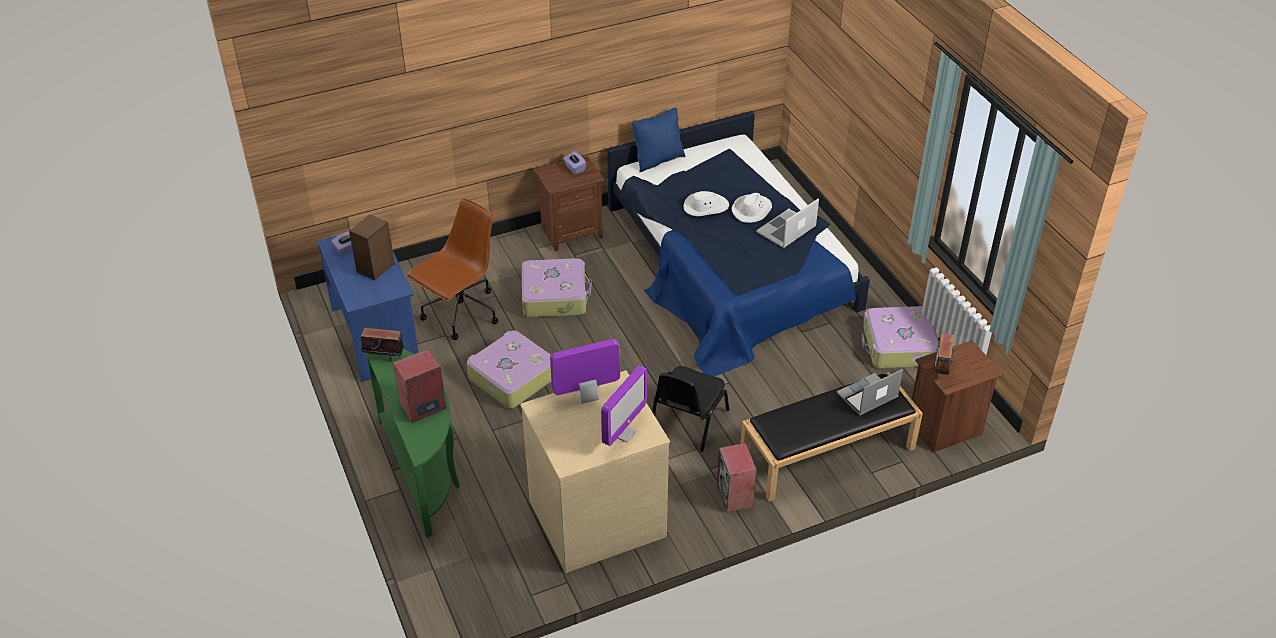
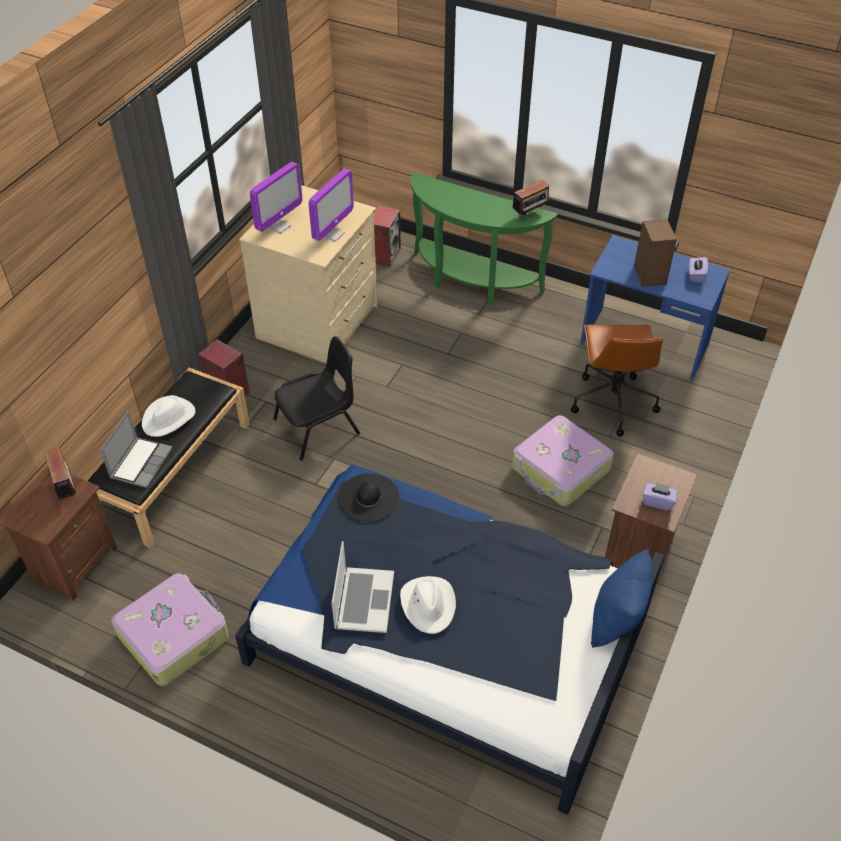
camera: 140 degrees right, 5 degrees up
speaker [393,349,447,423] -> speaker moved to [374,205,401,267]
suitcase [467,331,551,409] -> none
monitor [601,366,647,446] -> monitor turned 135 degrees counterclockwise [250,162,302,234]
black chair [652,366,729,452] -> black chair turned 75 degrees clockwise [273,336,360,461]
white hat [684,191,729,217] -> white hat moved to [142,395,195,437]
none -> black hat [338,473,400,522]

